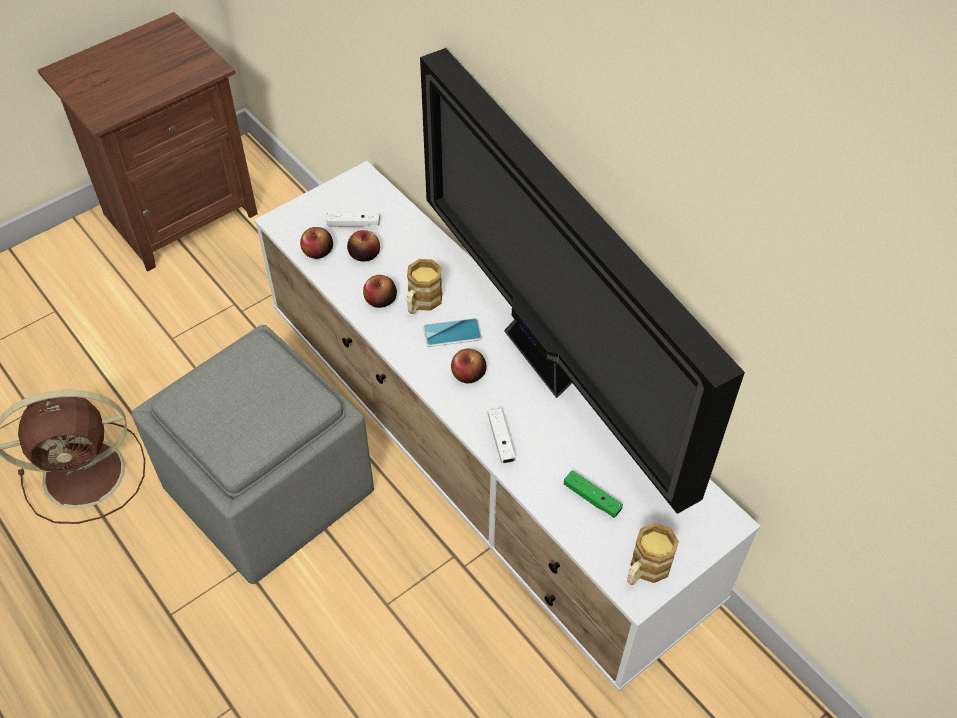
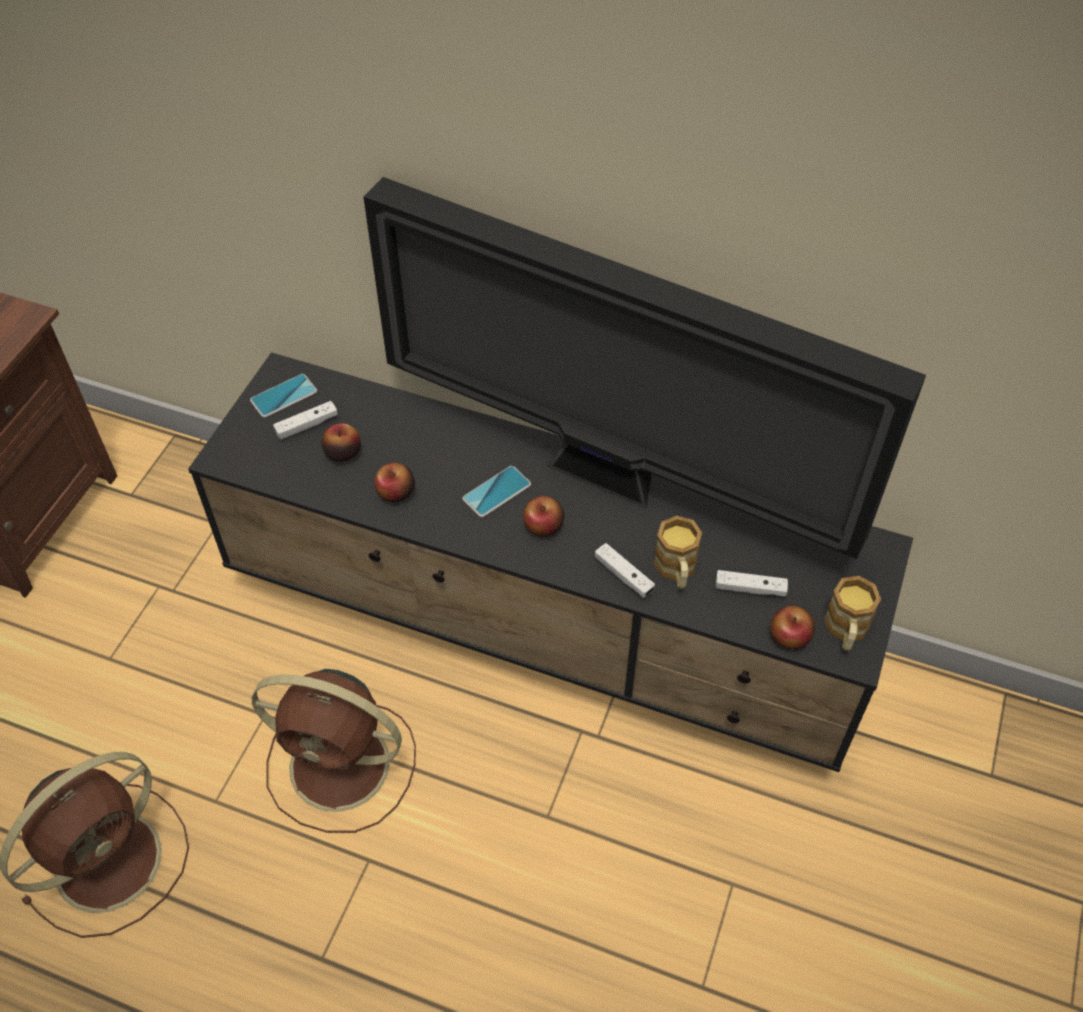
camera: 30 degrees left, 0 degrees up
grey ottoman [131,325,374,584] -> brown fan [252,669,416,833]
white tv stand [254,161,761,692] -> black tv stand [188,352,913,772]
apple [300,227,333,259] -> apple moved to [770,605,815,649]
mug [407,259,442,314] -> mug moved to [653,516,702,589]
green game controller [564,471,623,518] -> white game controller [716,570,788,597]
none -> phone [250,374,317,418]

